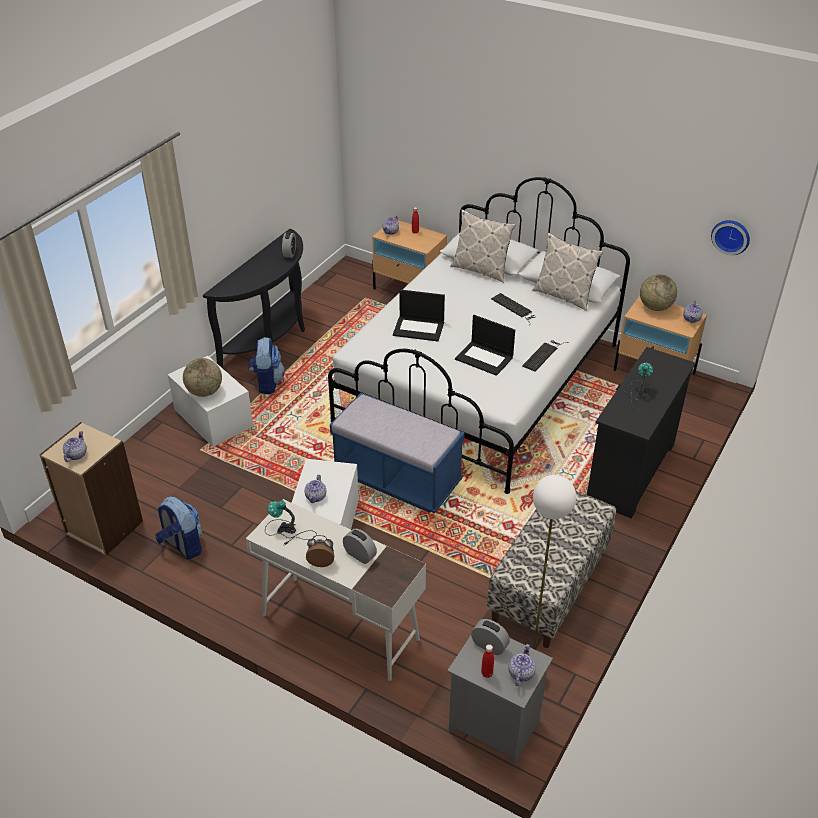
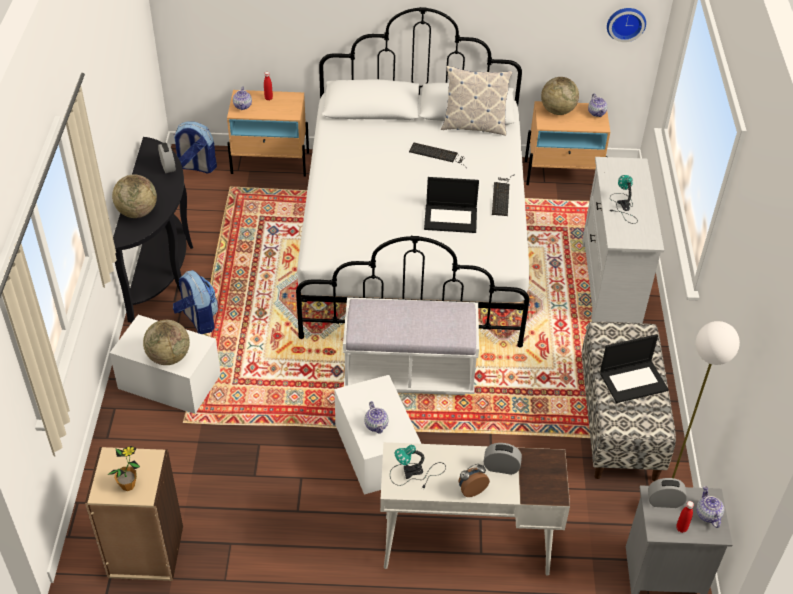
camera: 30 degrees left, 5 degrees up
teapot [63,431,87,462] -> potted plant [108,446,140,491]
backpack [155,496,202,559] -> backpack moved to [174,121,217,173]
blue bench [330,392,465,513] -> white bench [343,297,479,395]
laptop [393,290,445,341] -> laptop moved to [600,334,669,403]
pillow [450,209,515,283] -> none
black dresser [587,347,696,519] -> white dresser [582,157,664,323]
none -> globe [112,175,157,218]

